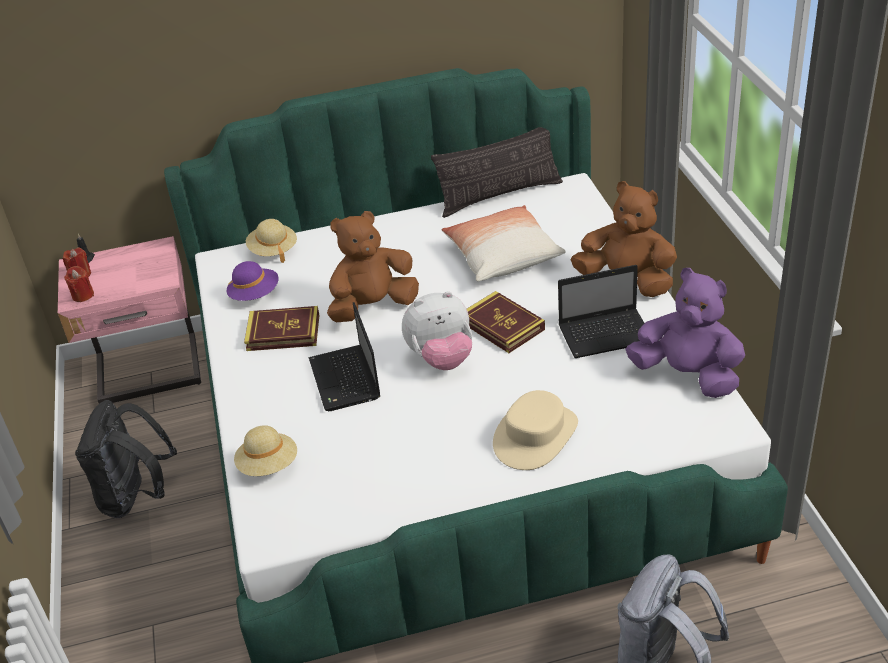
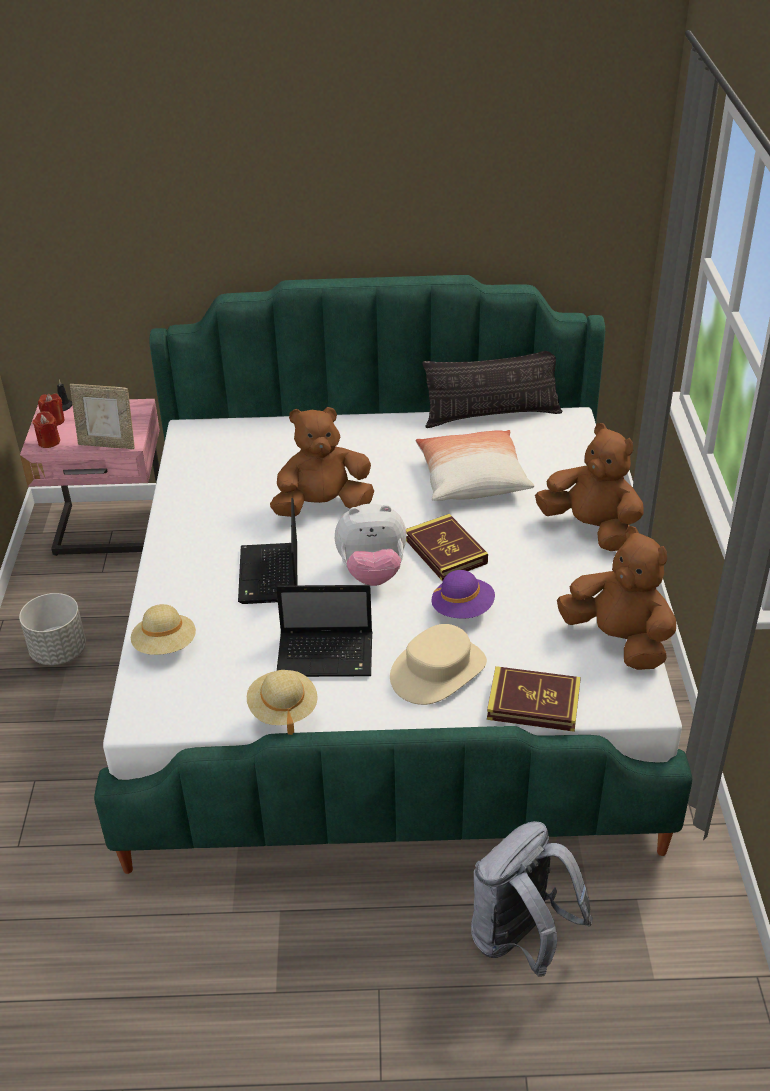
camera: 10 degrees right, 0 degrees up
black backpack [75,400,177,518] -> grey planter [19,593,86,665]
purple hat [227,261,279,301] -> purple hat moved to [431,570,495,618]
book [244,306,319,351] -> book moved to [487,666,581,732]
beige hat [246,219,297,263] -> beige hat moved to [247,670,318,735]
laptop [558,265,644,358] -> laptop moved to [276,585,372,677]
purple plush toy [625,268,745,398] -> brown plush toy [557,526,676,670]
none -> picture frame [70,384,135,449]

